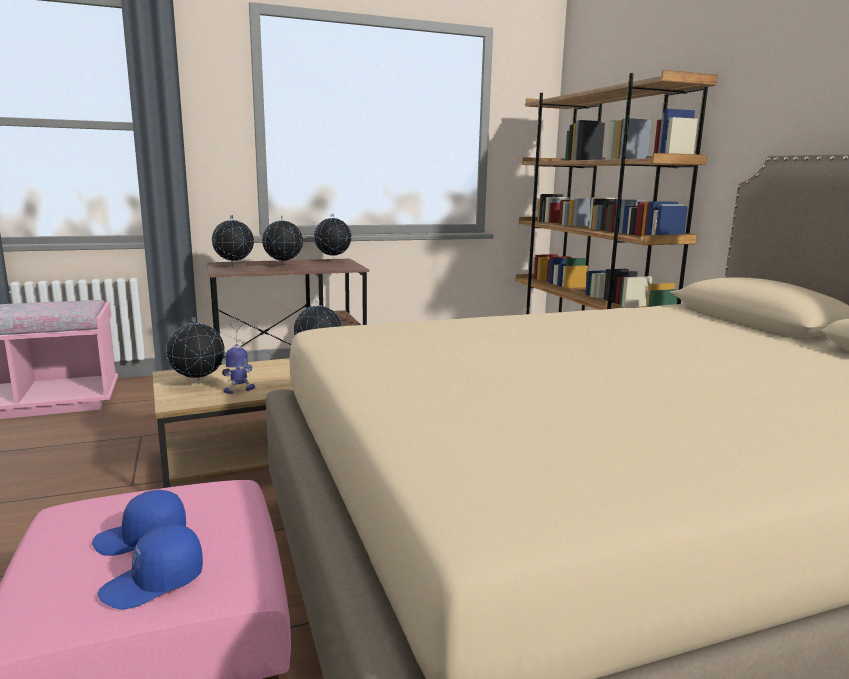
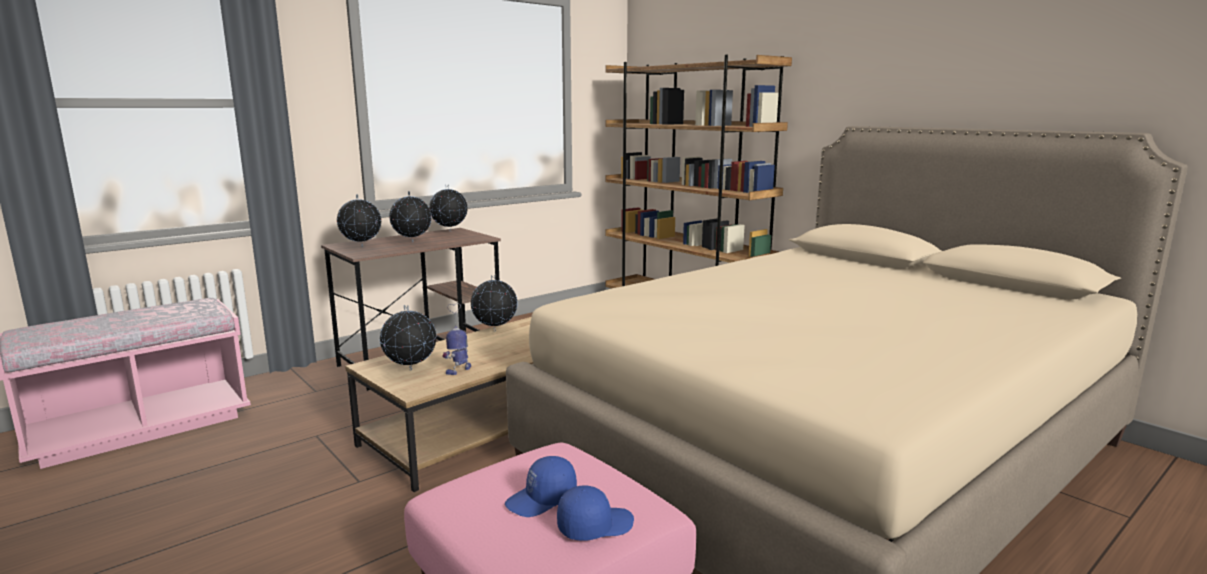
camera: 20 degrees left, 0 degrees up
blue cap [98,525,203,610] -> blue cap turned 150 degrees counterclockwise [557,485,634,541]

